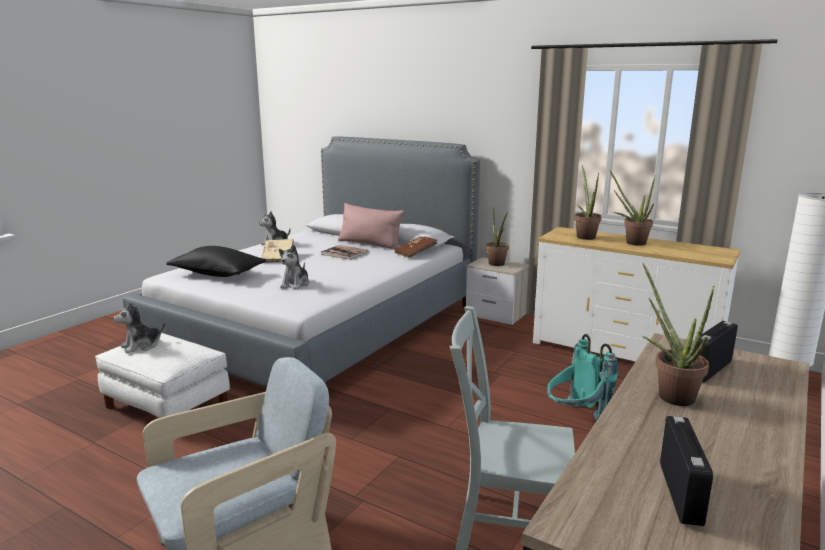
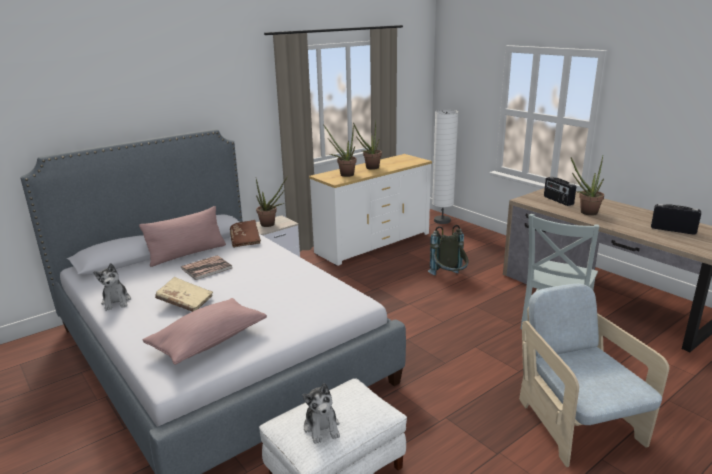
camera: 70 degrees left, 5 degrees up
black pillow [166,246,266,277] -> pink pillow [143,298,267,365]
plush toy [279,244,310,290] -> none
turquoise backpack [547,334,618,421] -> grey backpack [428,225,468,276]

